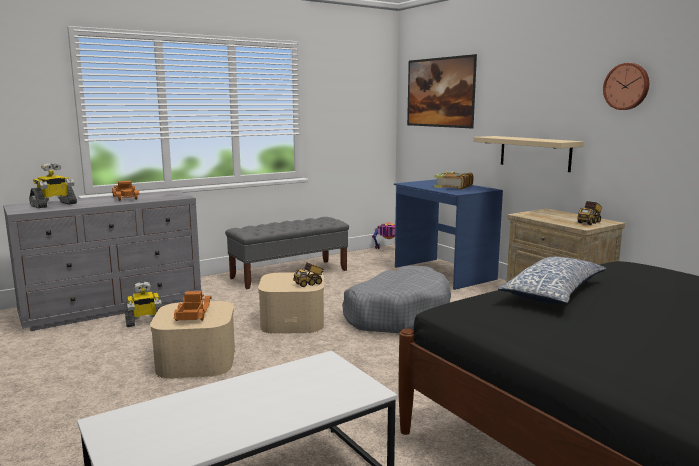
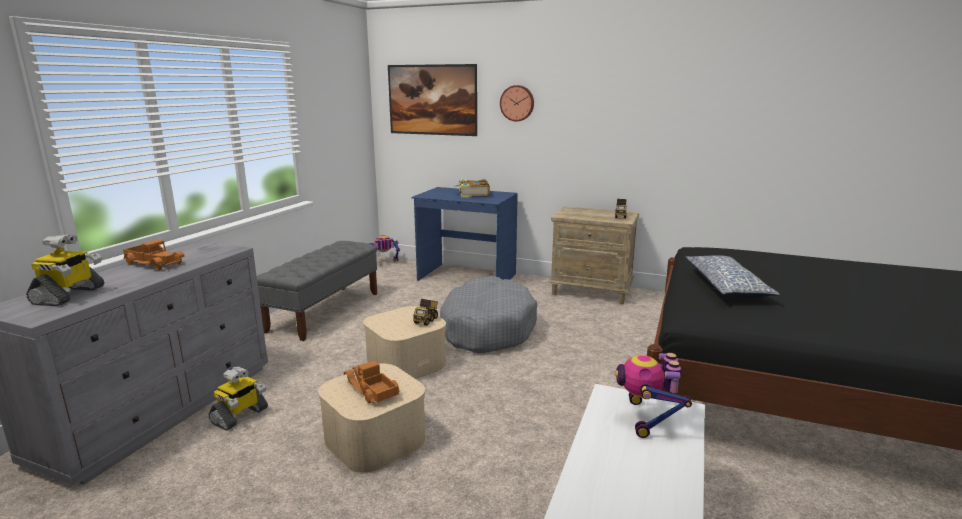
camera: 35 degrees left, 5 degrees up
beige shelf [473,136,584,172] -> none
wall clock [603,63,649,110] -> wall clock moved to [500,85,534,121]
none -> toy robot [615,353,692,438]

